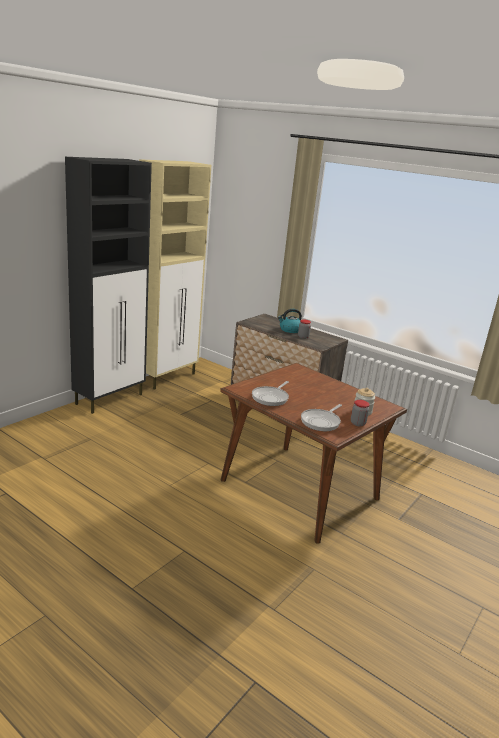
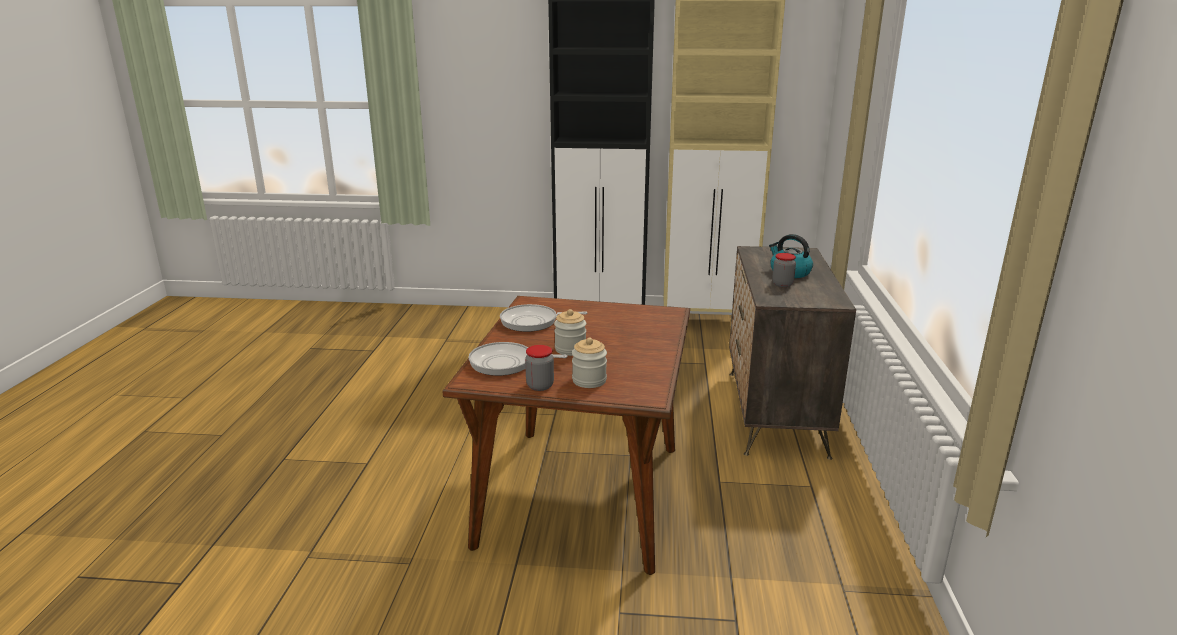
camera: 60 degrees right, 0 degrees up
none -> jar [554,309,586,356]

